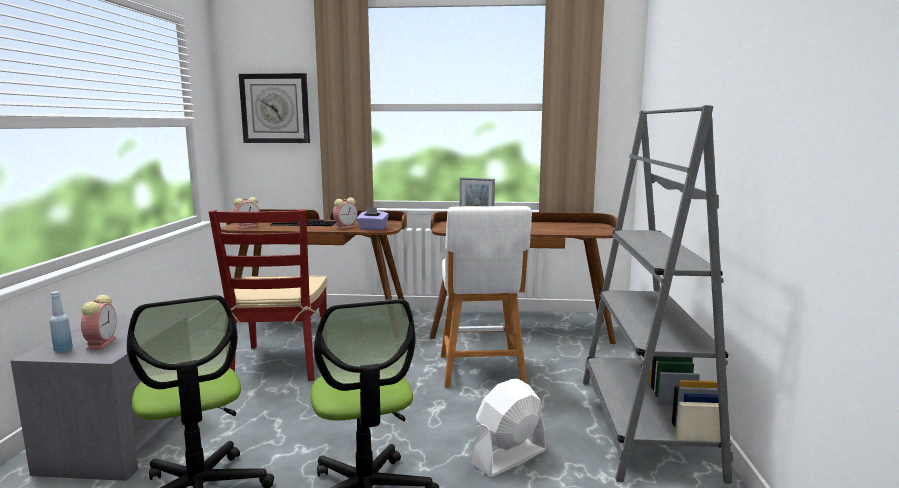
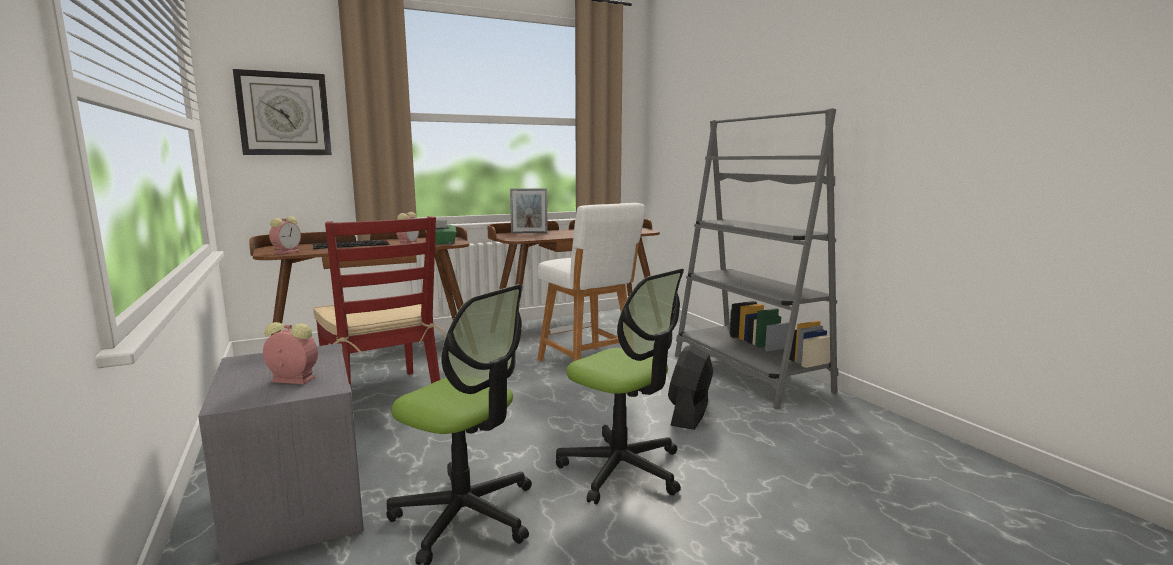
camera: 30 degrees left, 0 degrees up
blue bottle [50,291,73,353] -> none
alarm clock [81,295,116,350] -> alarm clock turned 45 degrees counterclockwise [263,322,318,384]
purple tissue box [356,207,389,230] -> green tissue box [425,220,457,245]
white fan [471,379,548,477] -> black fan [668,345,713,430]

